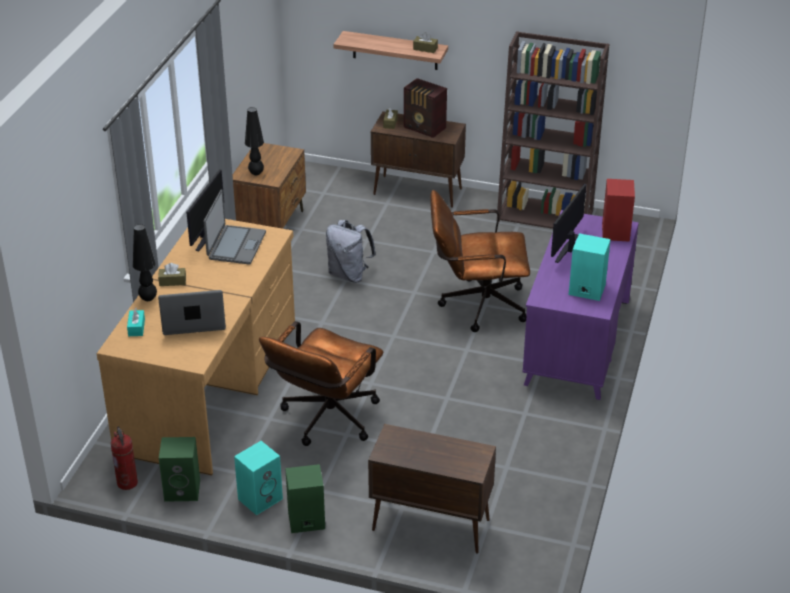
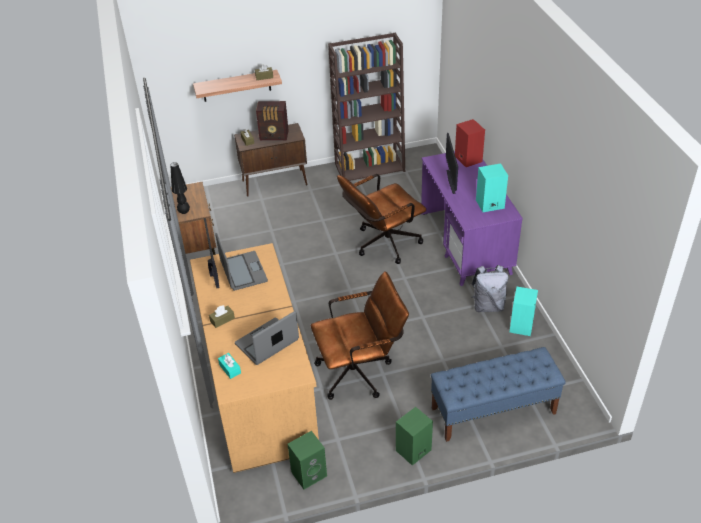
camera: 30 degrees left, 5 degrees up
fire extinguisher [111,427,138,490] -> none
black table lamp [133,224,157,301] -> none
turquoise speaker [234,441,283,515] -> turquoise speaker moved to [510,287,538,336]
brown office chair [259,321,383,446] -> brown office chair turned 105 degrees counterclockwise [311,271,409,400]
grey backpack [326,220,376,283] -> grey backpack moved to [471,265,508,312]
brown cabinet [368,424,496,554] -> blue bench [431,347,566,442]

